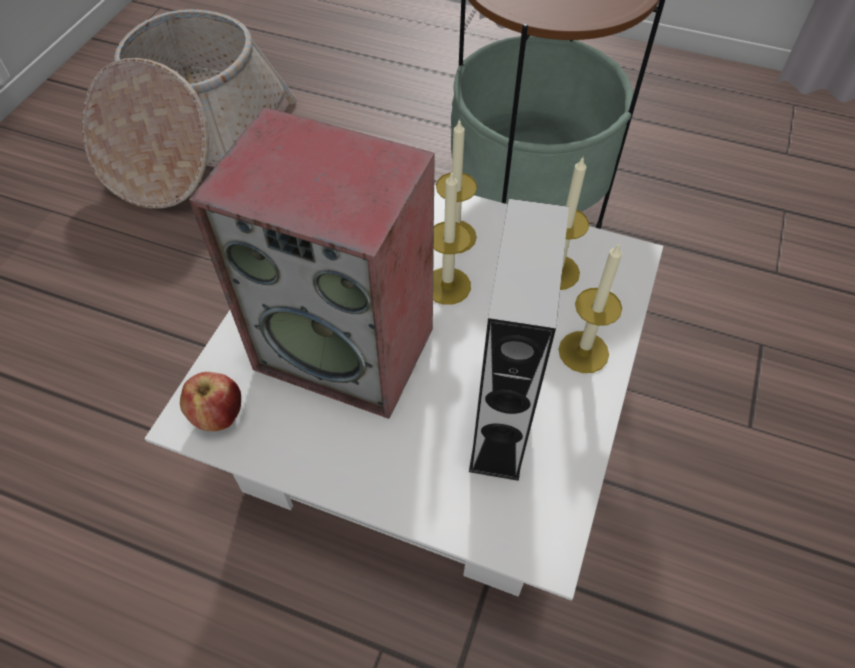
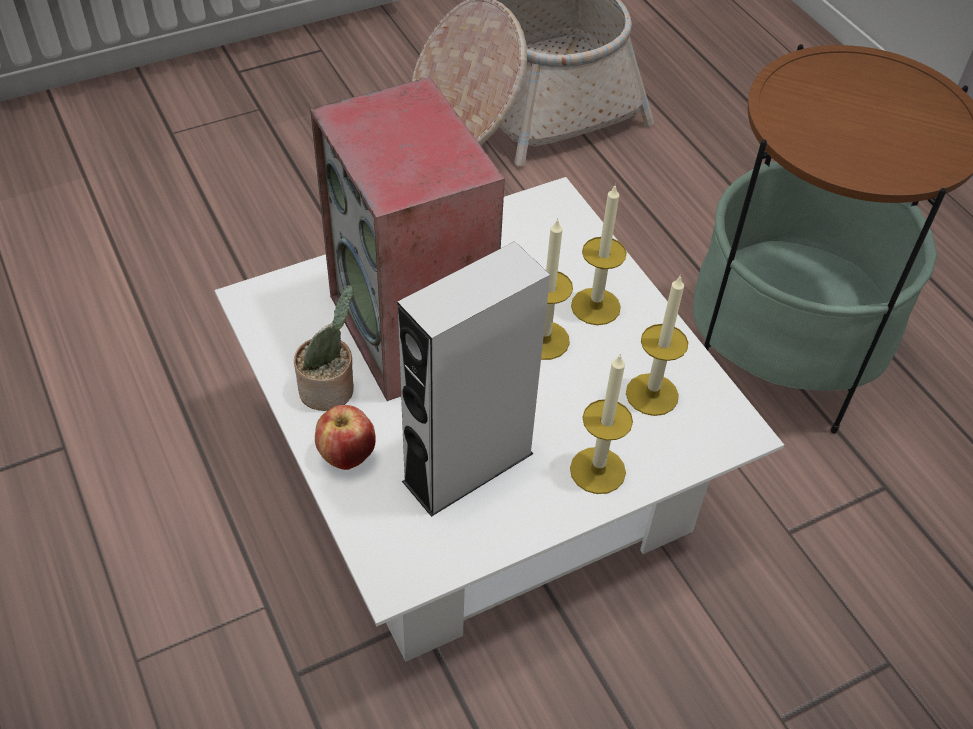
camera: 40 degrees right, 5 degrees down
apple [180,372,241,431] -> apple moved to [315,405,376,470]
none -> potted plant [294,285,354,411]

